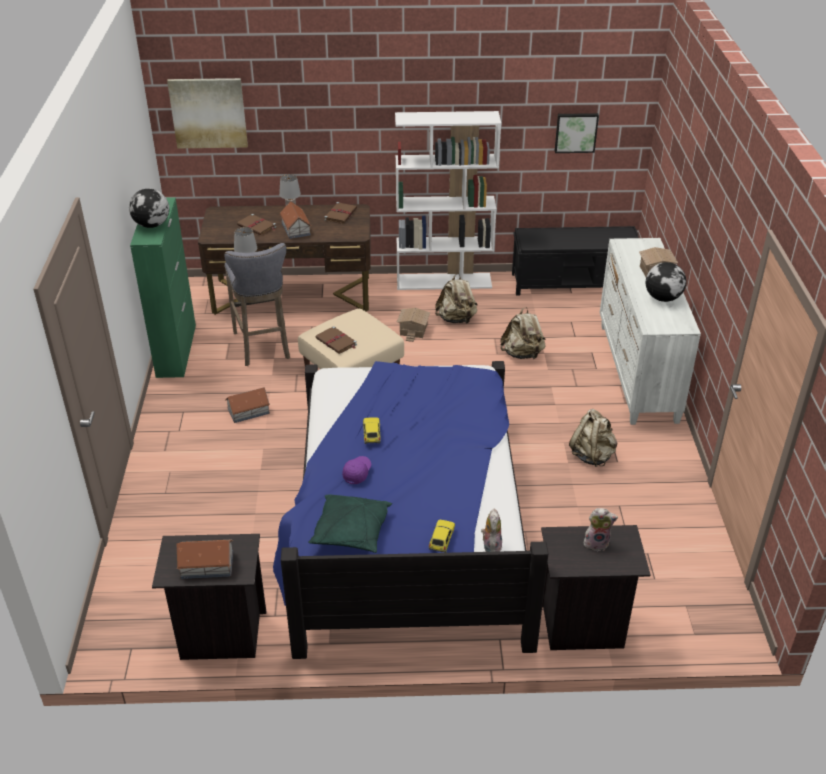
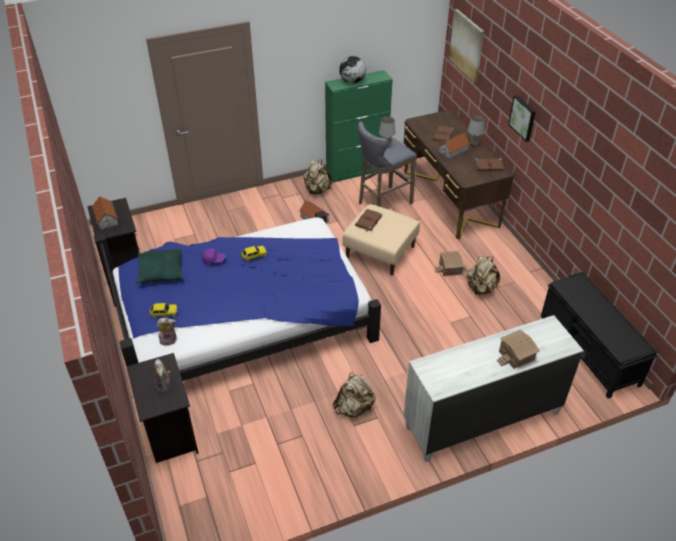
camera: 70 degrees right, 5 degrees up
white bookcase [395,111,501,290] -> none
beige backpack [500,307,546,359] -> beige backpack moved to [303,159,332,195]
picture [555,113,599,153] -> picture moved to [508,95,536,142]
globe [646,262,687,302] -> none

